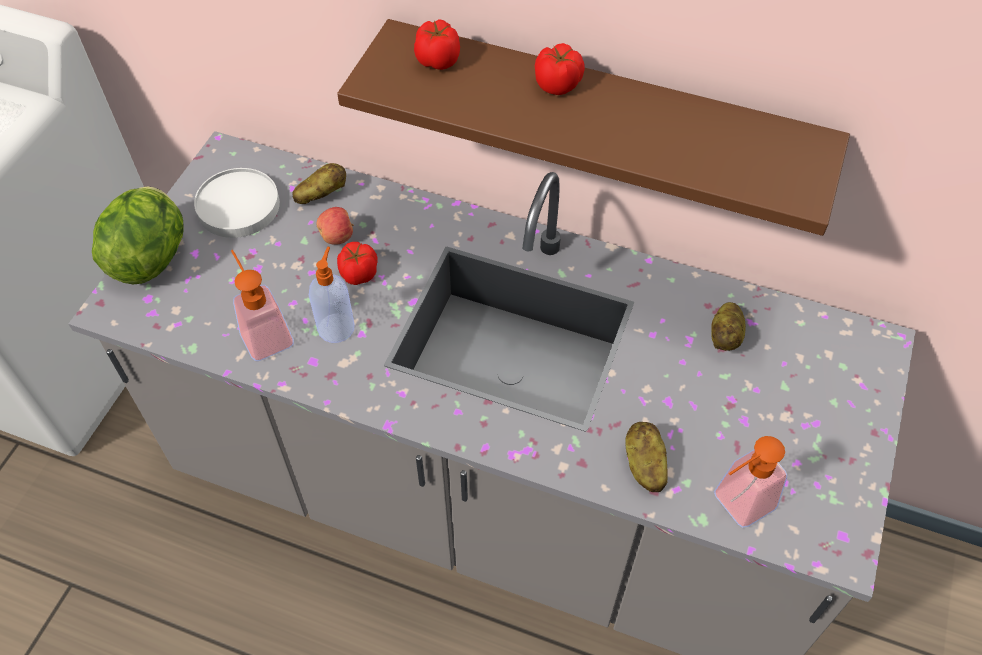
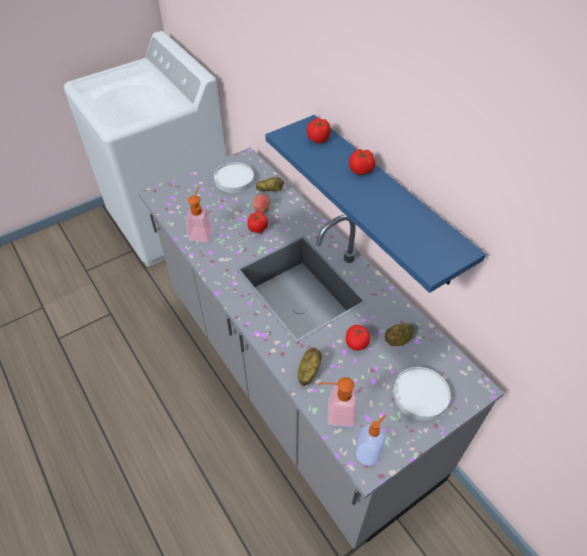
camera: 35 degrees right, 5 degrees down
lettuce [92,186,184,284] -> none
soap dispenser [309,247,355,343] -> soap dispenser moved to [356,414,387,466]
brown shelf [337,19,850,236] -> blue shelf [265,115,486,293]
none -> tomato [346,325,370,351]
none -> white plate [393,367,450,421]

